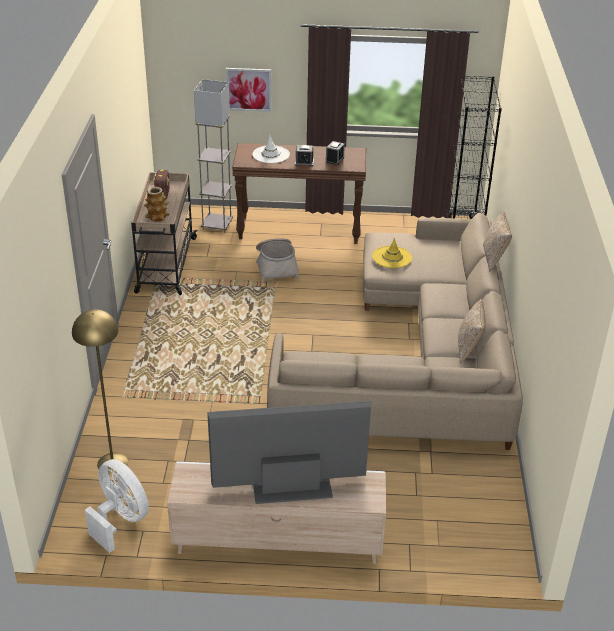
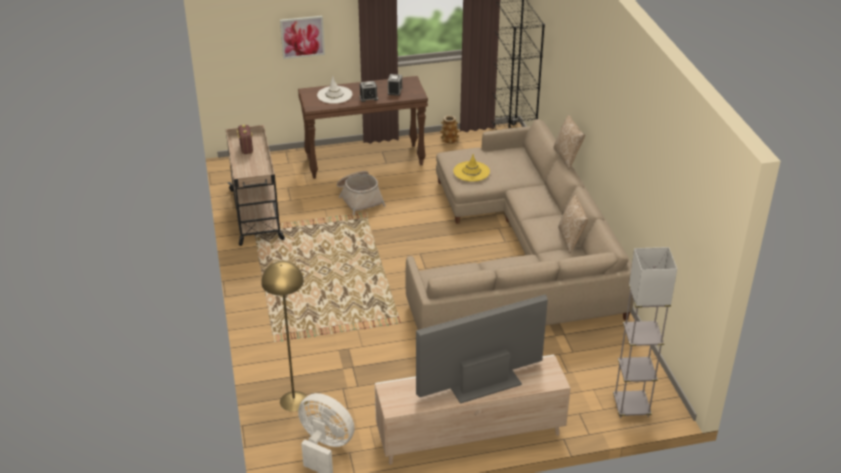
camera: 15 degrees left, 0 degrees up
vase [144,187,170,222] -> vase moved to [440,115,460,144]
grey floor lamp [194,79,233,233] -> grey floor lamp moved to [613,247,677,418]

